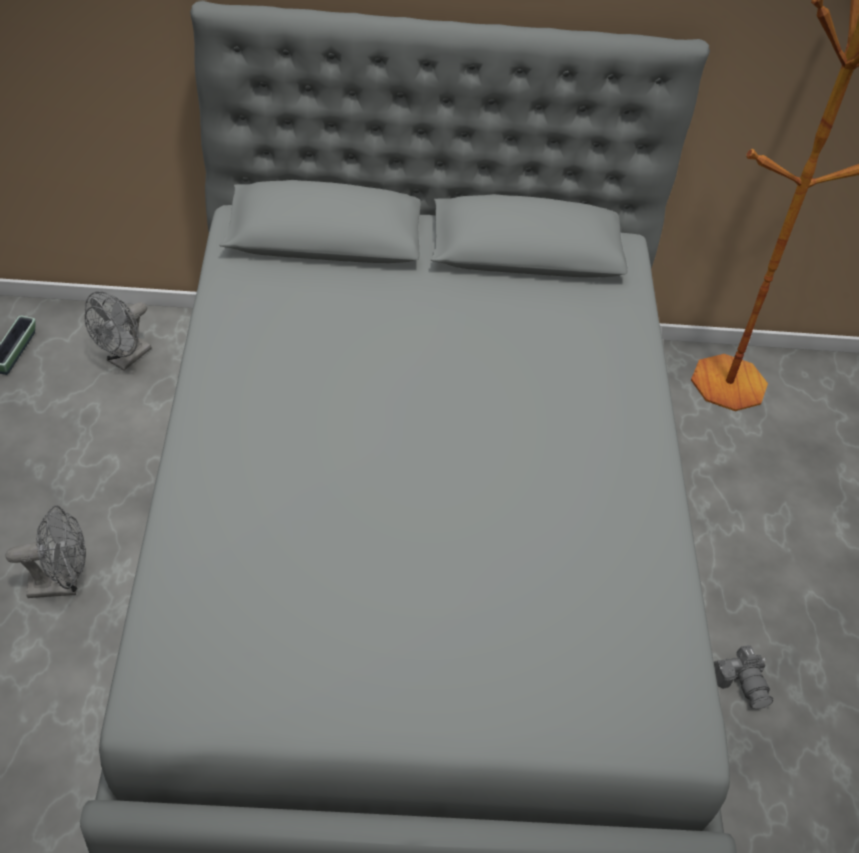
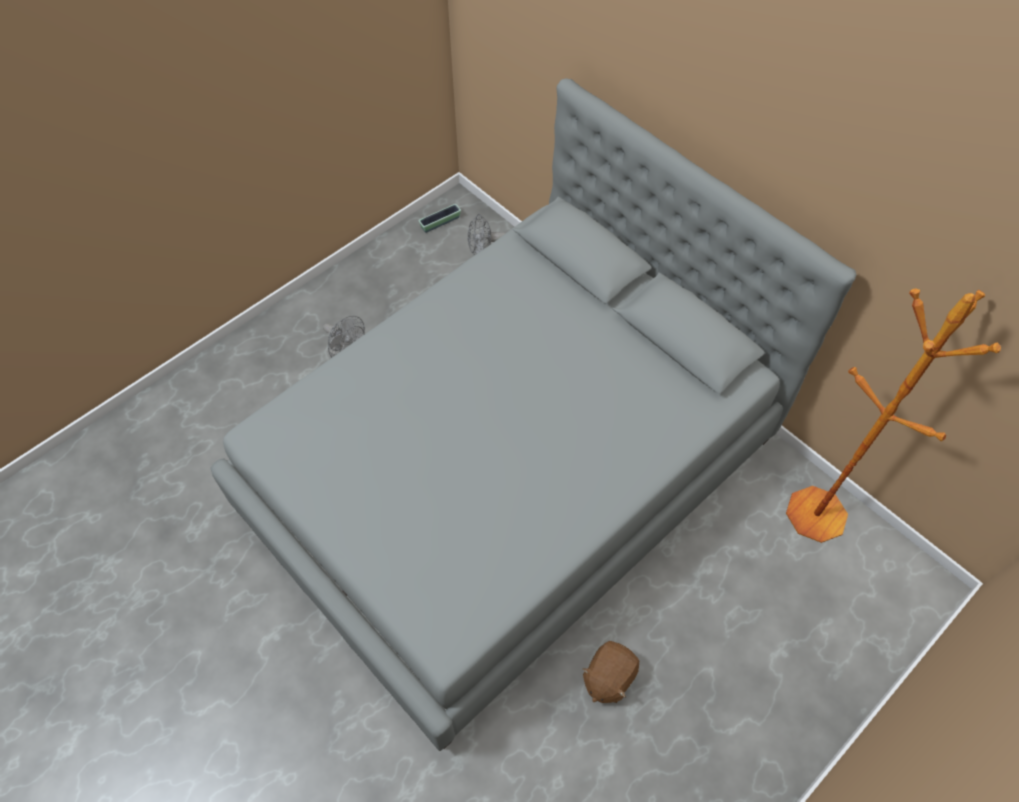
camera: 50 degrees right, 10 degrees up
camera [714,645,773,709] -> brown plush toy [583,641,639,703]

